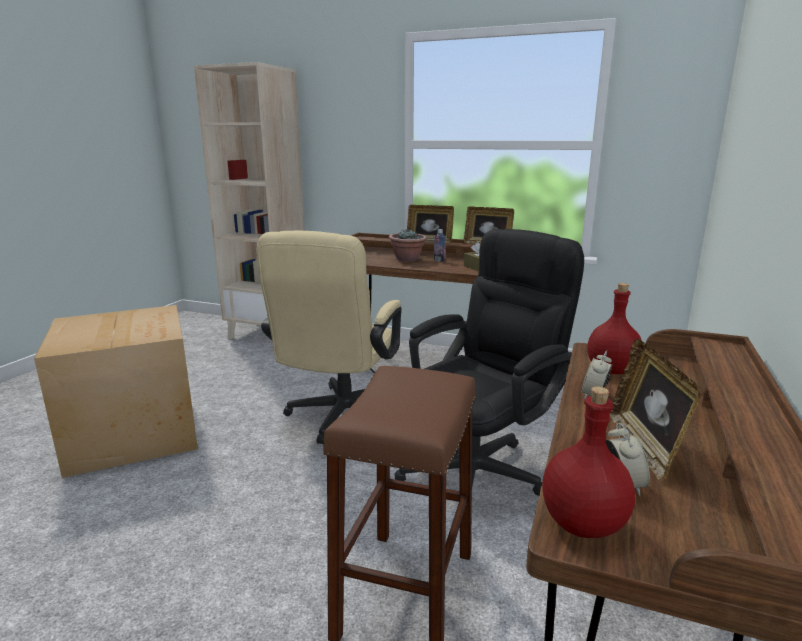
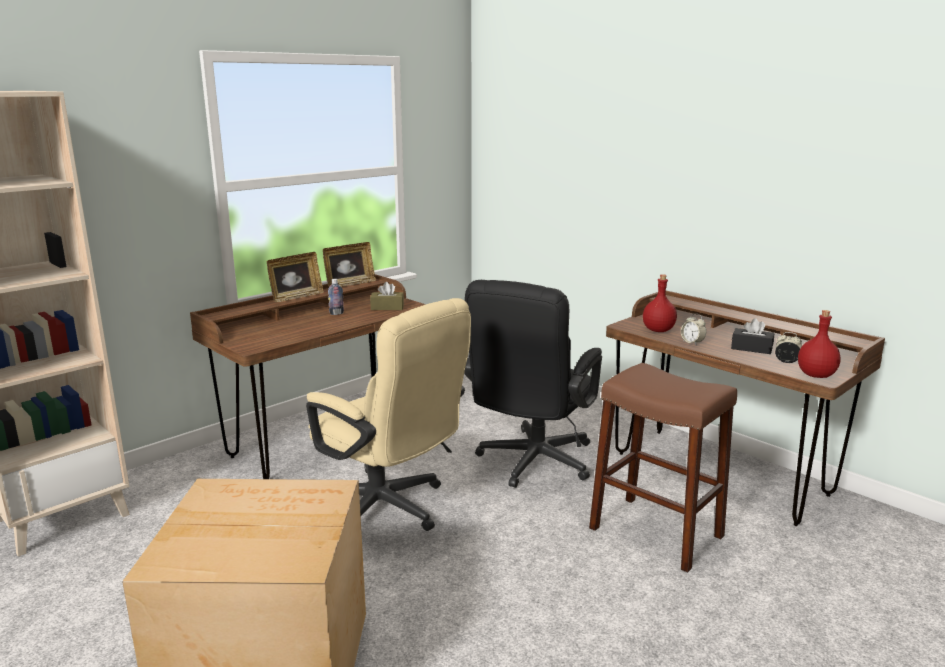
camera: 65 degrees left, 0 degrees up
potted plant [389,229,427,262] -> none
black office chair [394,229,584,496] -> black office chair turned 135 degrees counterclockwise [464,280,602,488]
picture frame [610,339,702,481] -> black tissue box [731,318,774,354]

